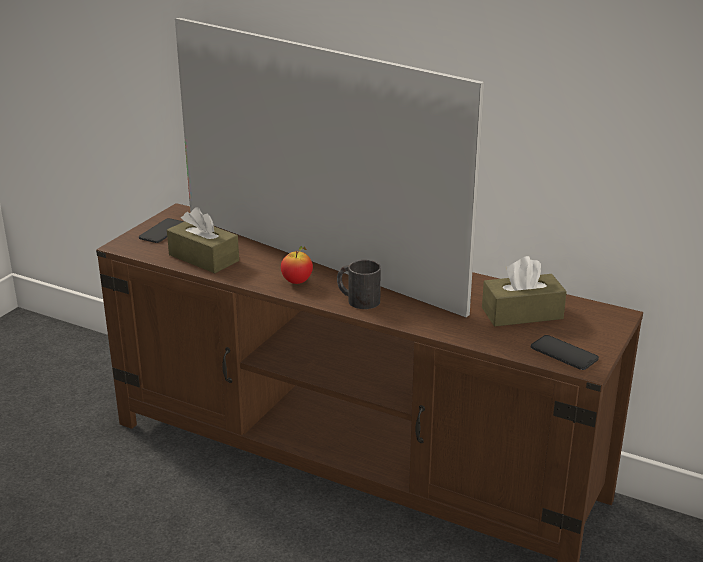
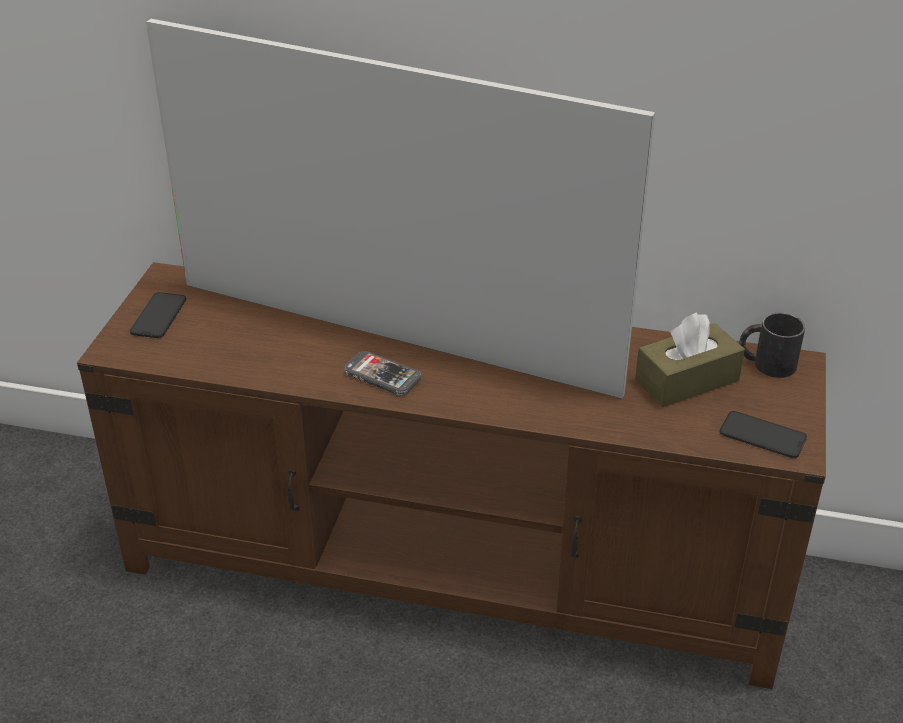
camera: 15 degrees left, 10 degrees up
brown tissue box [167,207,239,273] -> none
apple [281,246,313,284] -> phone [344,351,422,395]
black mug [337,260,381,309] -> black mug moved to [739,313,805,378]

